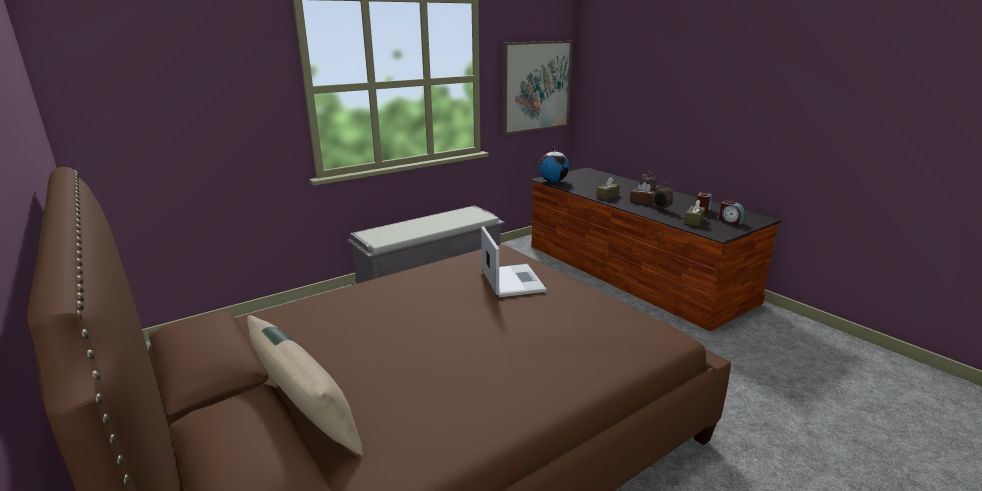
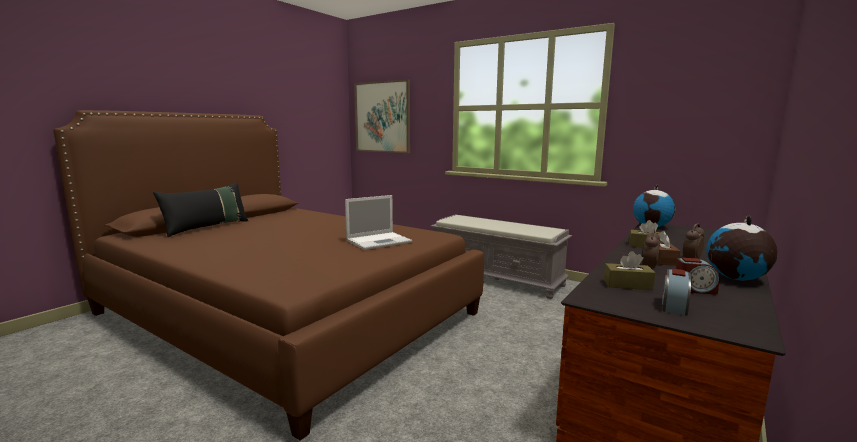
camera: 70 degrees right, 10 degrees down
beige pillow [247,315,363,455] -> black pillow [153,182,248,237]
picture [503,41,573,134] -> picture moved to [354,79,410,153]
none -> globe [707,216,778,280]

